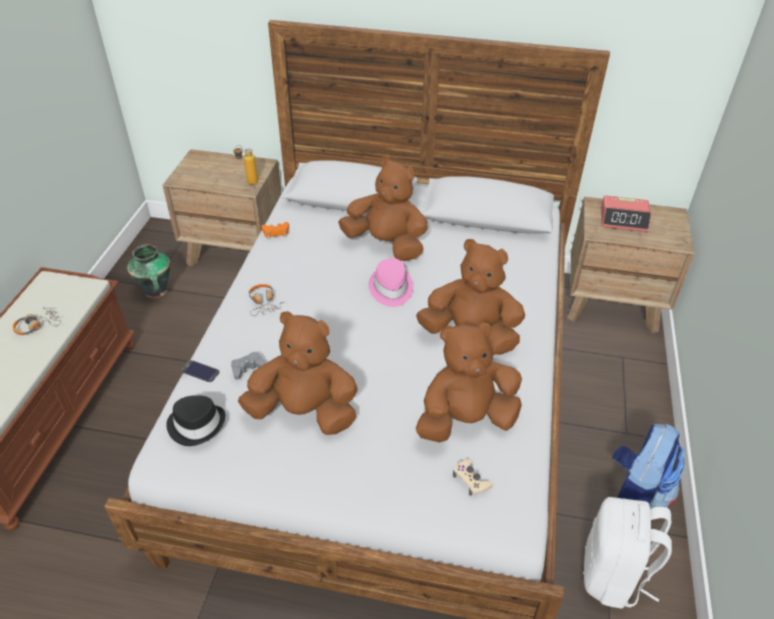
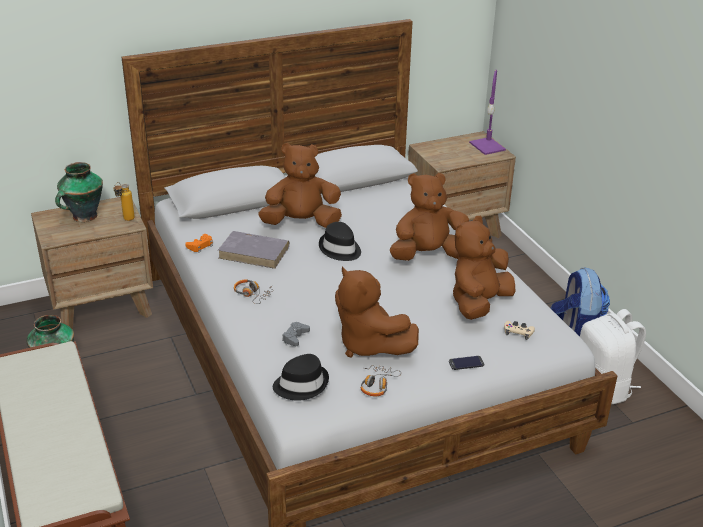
camera: 35 degrees left, 10 degrees down
headphones [13,307,61,335] -> headphones moved to [361,365,401,396]
phone [182,360,219,382] -> phone moved to [449,356,484,370]
brown plush toy [238,311,358,435] -> brown plush toy turned 105 degrees counterclockwise [335,267,419,357]
pink hat [369,258,413,307] -> black hat [319,222,361,261]
alarm clock [601,195,652,232] -> none
none -> vase [55,162,103,222]
none -> grey book [218,231,290,269]
none -> purple table lamp [469,70,506,155]

